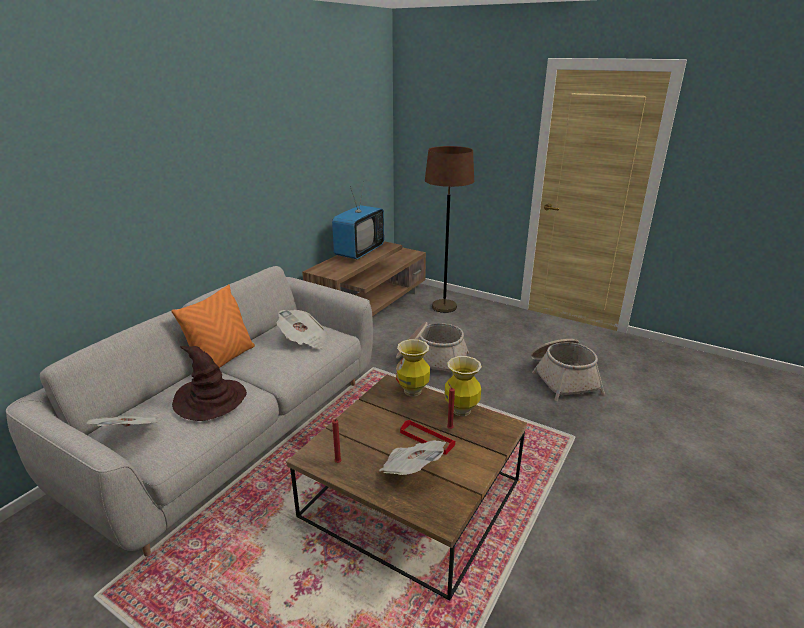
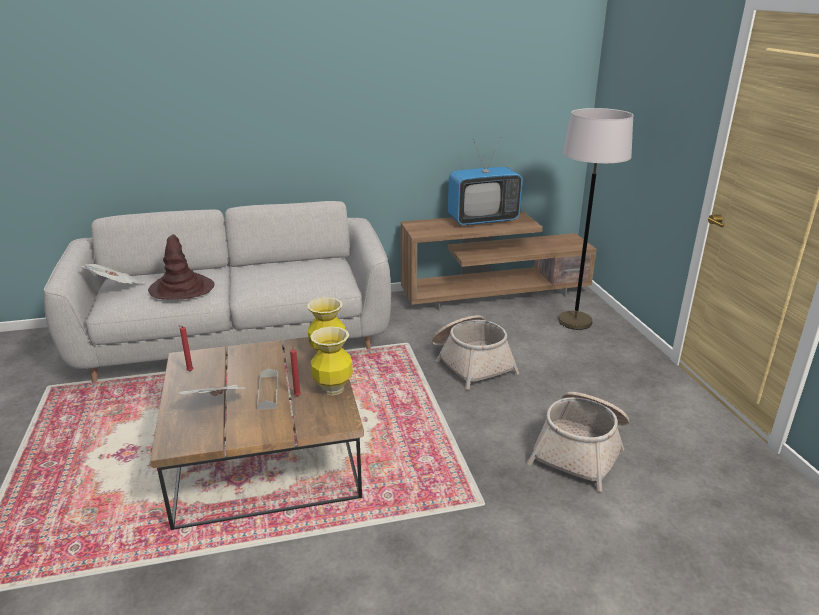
camera: 45 degrees right, 0 degrees up
orange pillow [171,284,255,368] -> none
newspaper [277,310,327,349] -> none
red tray [400,420,455,455] -> grey tray [257,368,279,410]
brown floor lamp [425,146,474,313] -> grey floor lamp [558,108,633,330]

